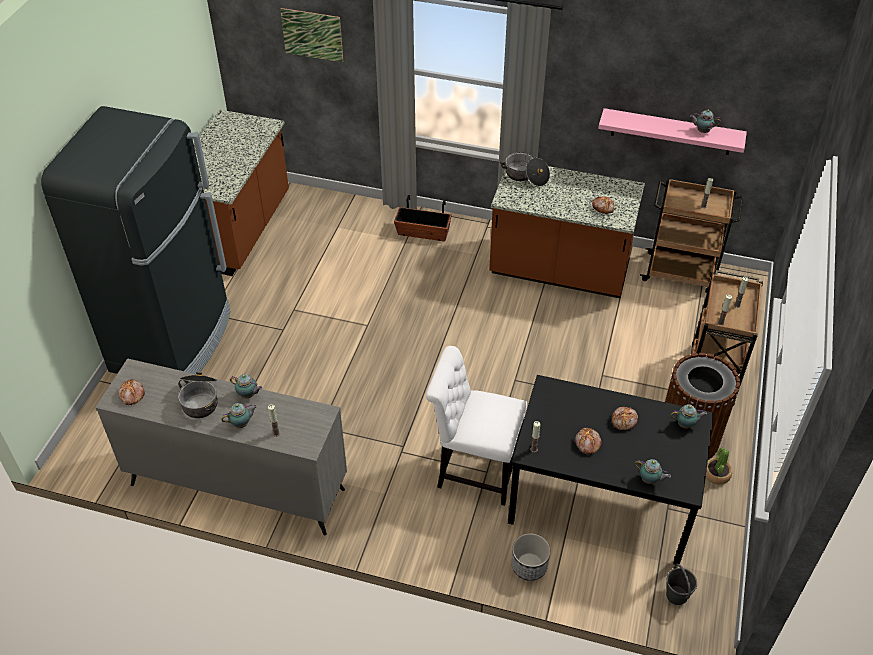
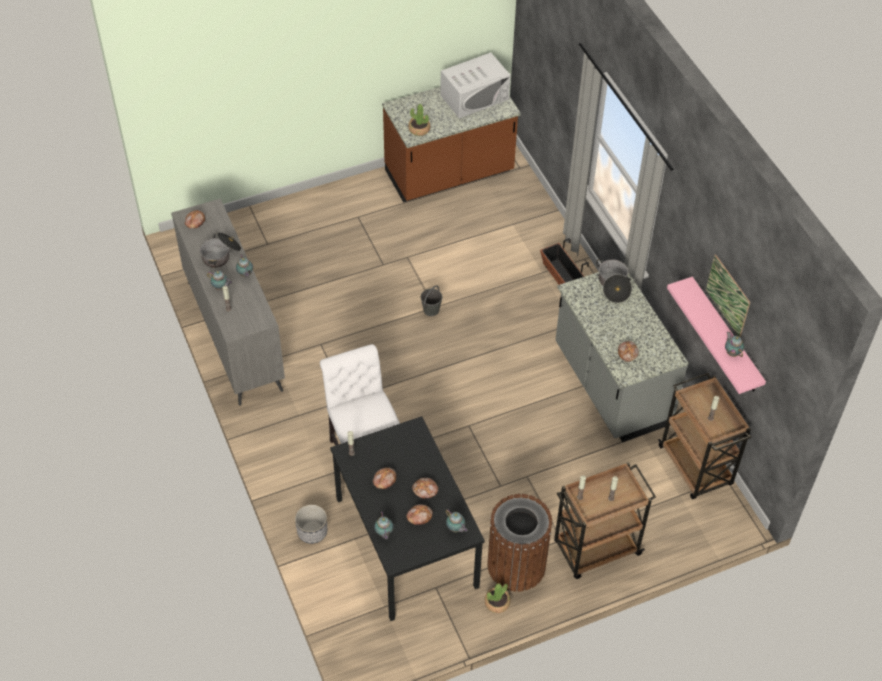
camera: 50 degrees right, 5 degrees up
black fridge [41,106,230,374] -> none
picture [280,8,343,62] -> picture moved to [706,254,751,337]
brown counter [489,166,645,298] -> grey counter [555,272,689,442]
grey bucket [666,564,697,605] -> grey bucket moved to [421,285,443,316]
none -> bread [406,504,433,525]
none -> potted plant [408,104,430,136]
none -> white microwave [440,53,510,118]

